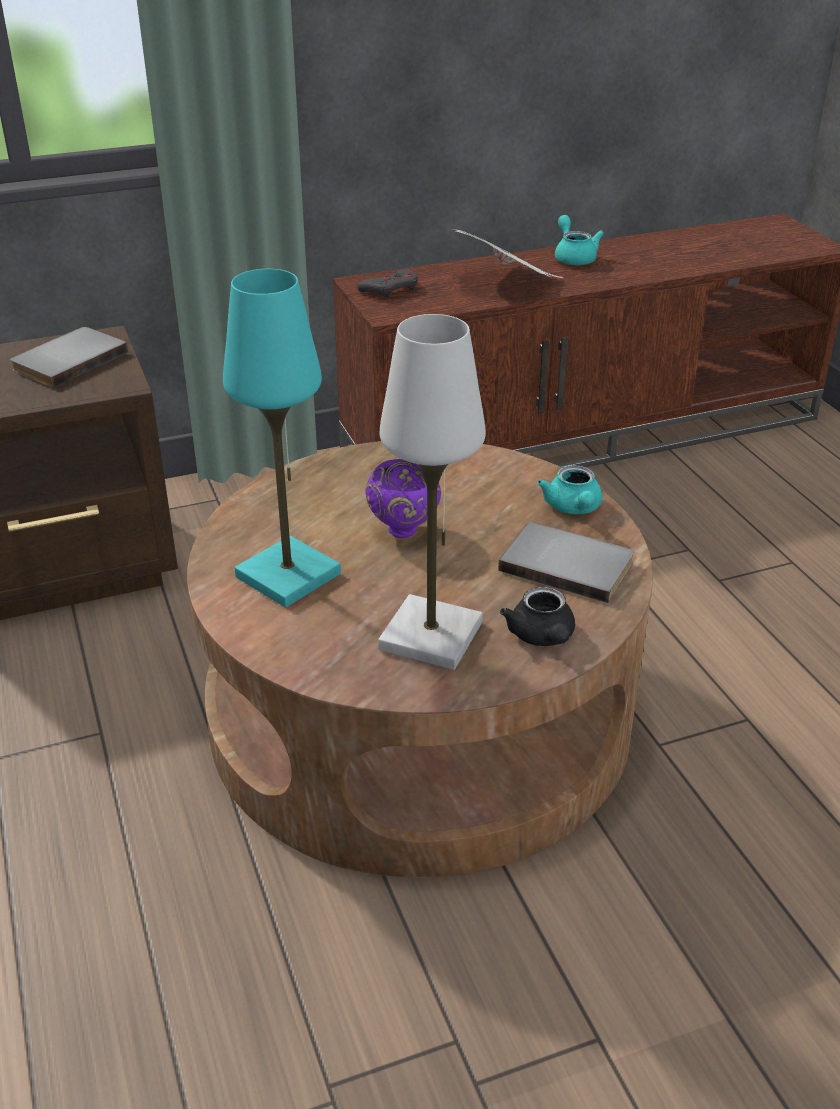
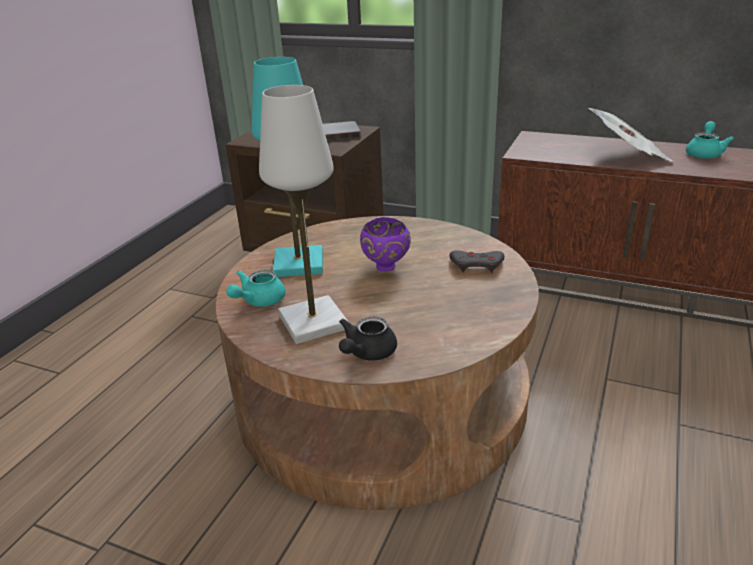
camera: 45 degrees right, 5 degrees down
grey game controller [357,269,418,298] -> grey game controller moved to [450,251,504,273]
grey book [498,522,634,603] -> none
turquoise teapot [537,465,602,514] -> turquoise teapot moved to [226,270,286,307]

